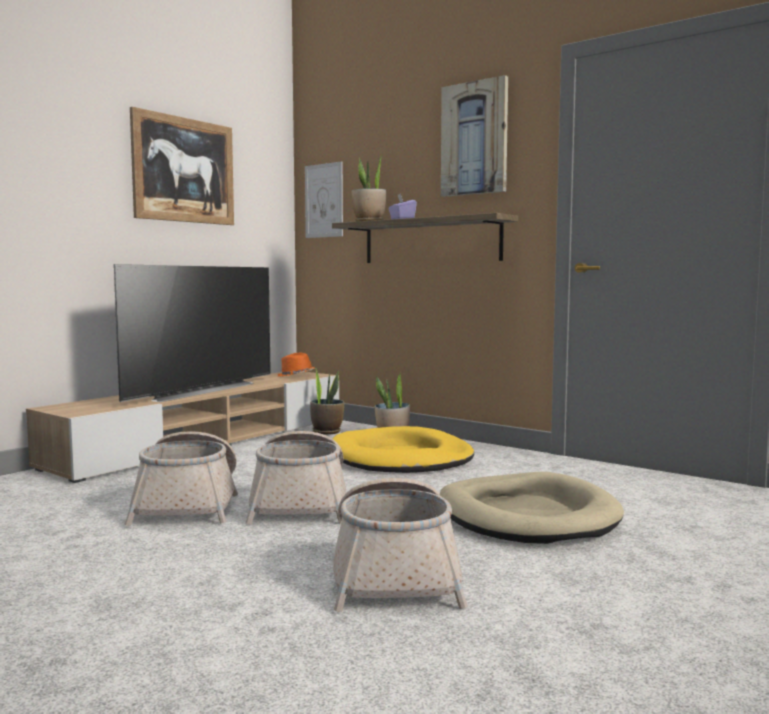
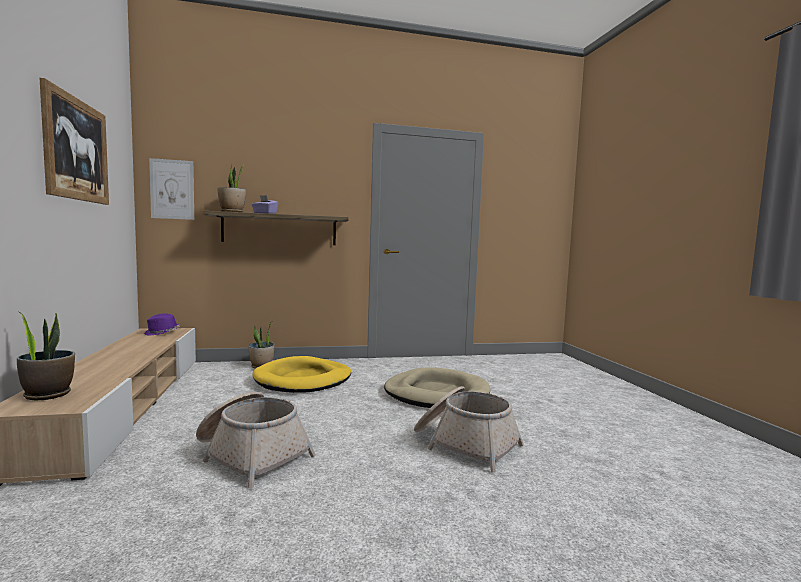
camera: 50 degrees left, 0 degrees up
television [114,264,271,402] -> none
basket [245,431,346,525] -> none
orange hat [278,353,316,376] -> purple hat [144,313,180,336]
potted plant [310,368,344,435] -> potted plant moved to [17,311,75,400]
picture [441,75,508,197] -> none

